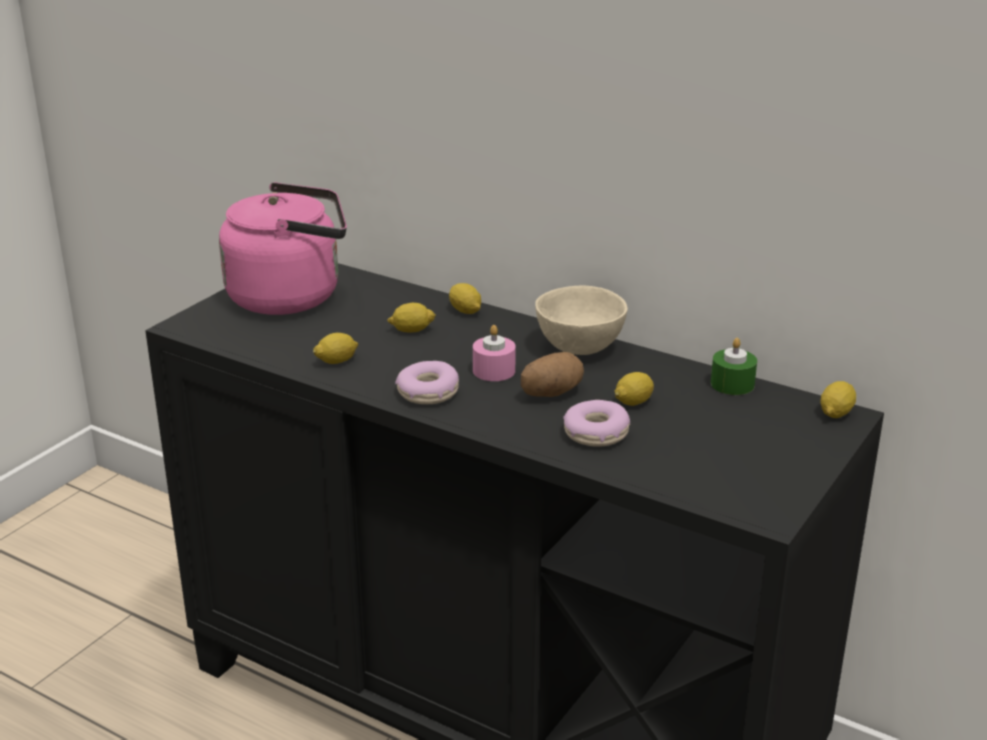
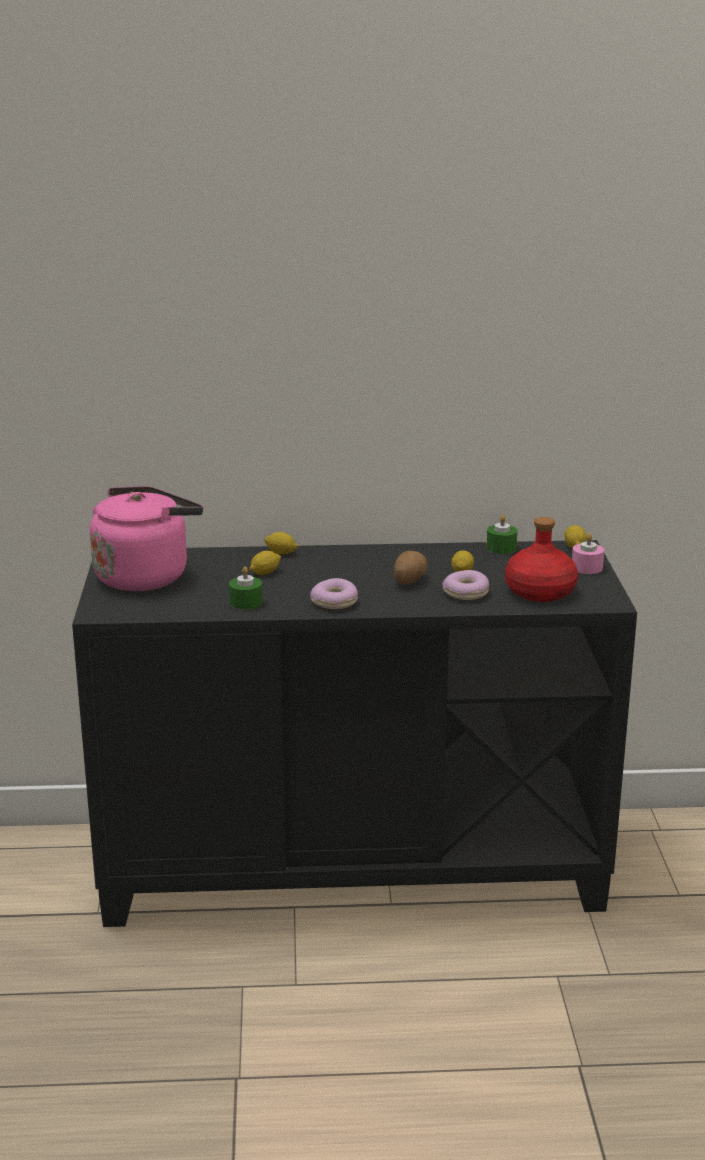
camera: 35 degrees left, 5 degrees down
lemon [313,333,358,364] -> green candle [229,566,263,610]
pink candle [473,325,516,381] -> pink candle moved to [572,533,604,574]
beige bowl [535,286,628,355] -> none
none -> red bottle [505,516,578,602]

